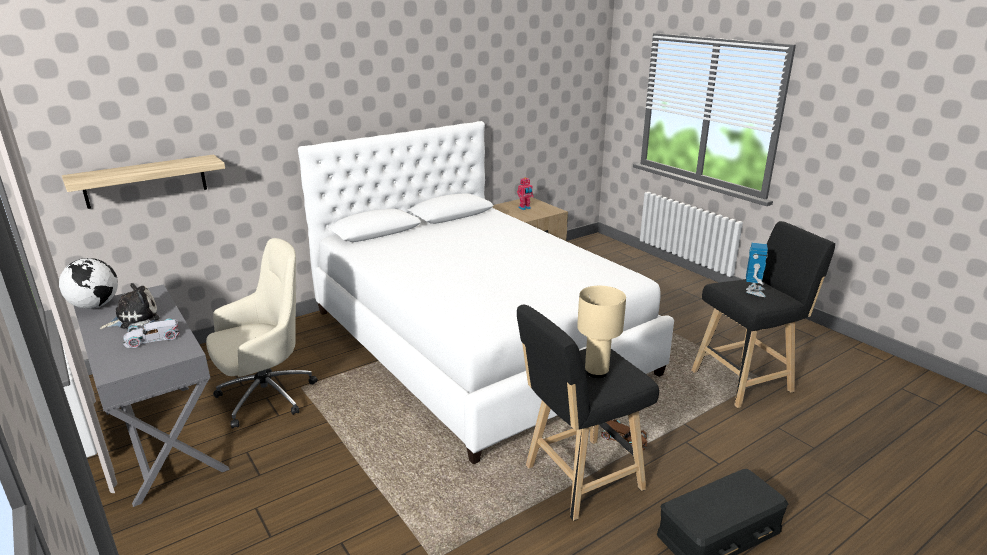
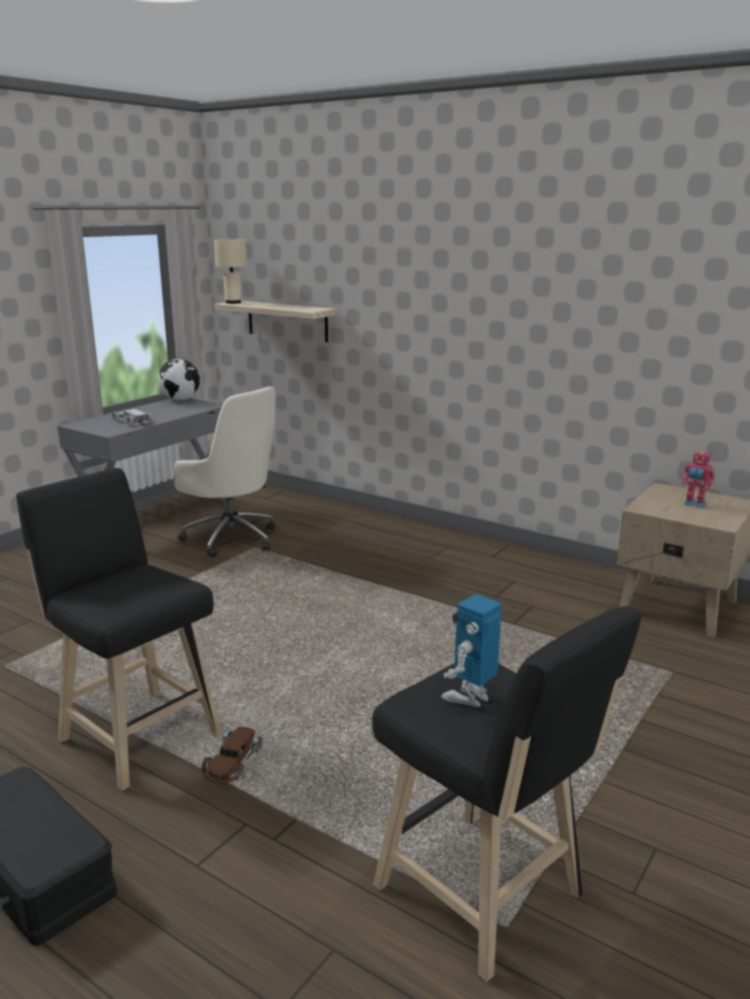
camera: 70 degrees right, 5 degrees down
plush toy [99,283,159,329] -> none
white bed [298,121,674,465] -> none
beige table lamp [577,286,626,378] -> beige table lamp moved to [214,239,247,304]
toy robot [746,243,768,297] -> toy robot turned 135 degrees clockwise [441,594,502,707]

